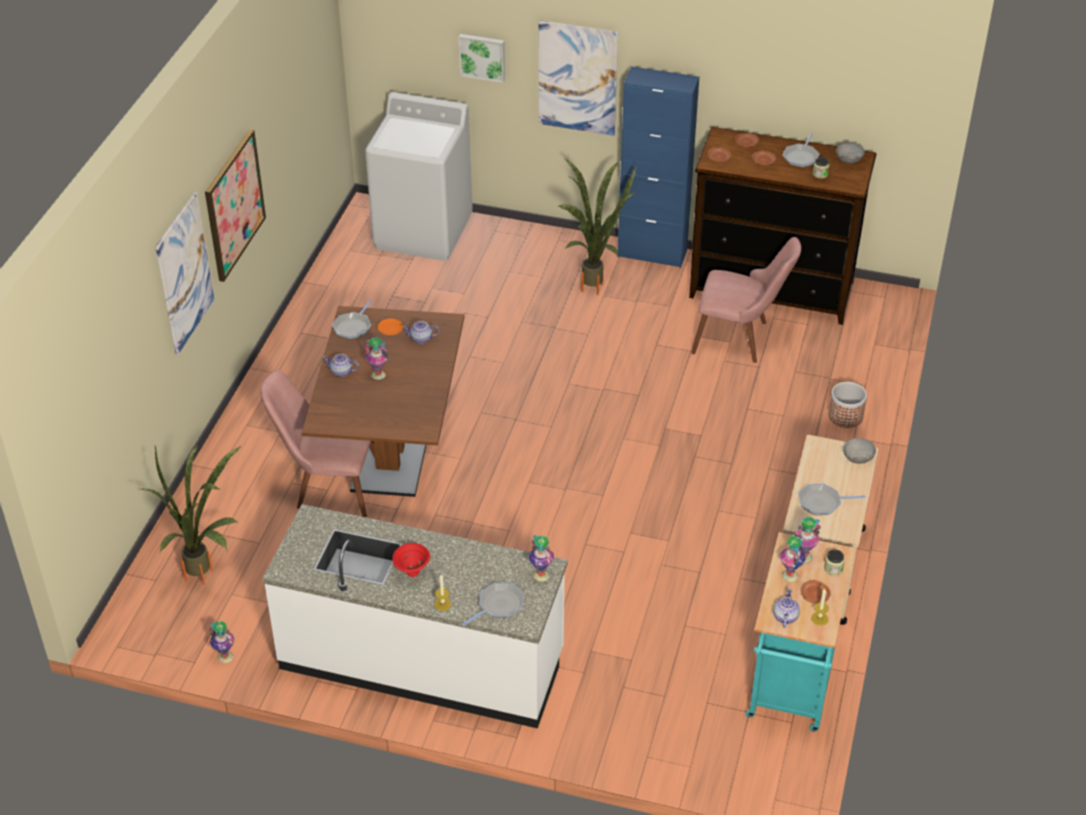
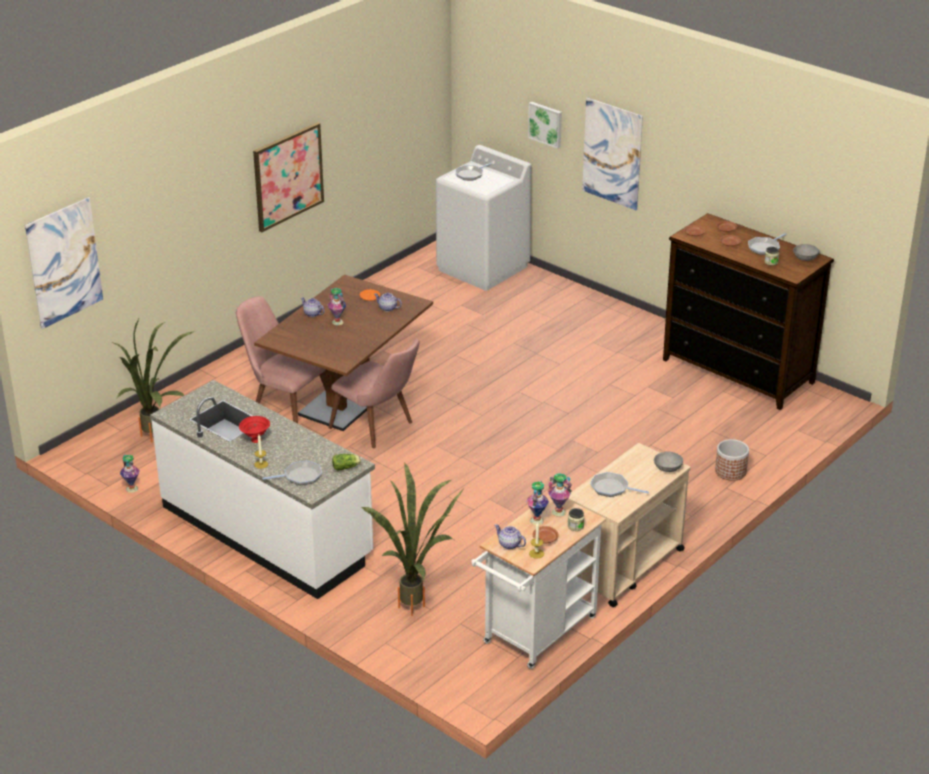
camera: 25 degrees right, 10 degrees down
picture [155,192,214,355] -> picture moved to [25,197,103,329]
frying pan [332,300,372,340] -> frying pan moved to [455,163,491,180]
vase [529,535,554,582] -> lettuce [332,454,361,470]
potted plant [559,159,637,295] -> potted plant moved to [361,463,464,616]
blue cabinet [617,66,699,268] -> none
pink chair [691,237,801,363] -> pink chair moved to [329,339,420,448]
turquoise cart [745,532,855,732] -> white cart [471,495,606,669]
teapot [773,588,800,628] -> teapot turned 90 degrees counterclockwise [495,524,526,549]

